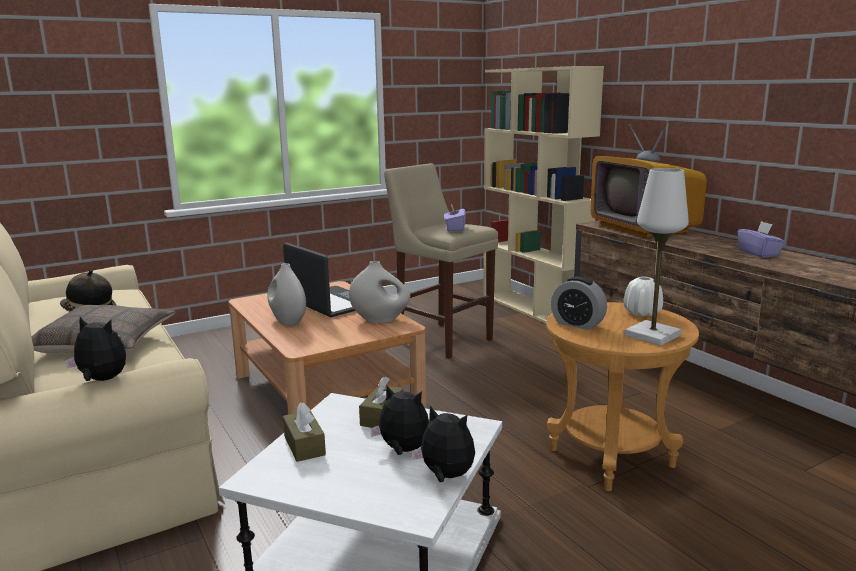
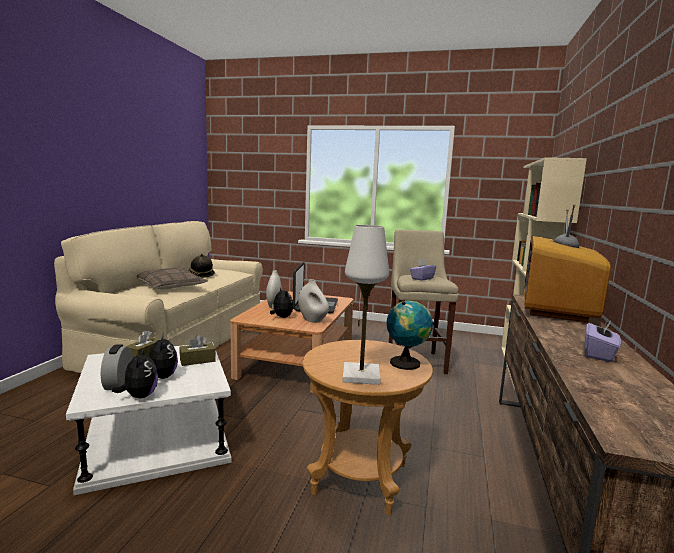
camera: 45 degrees right, 5 degrees down
plush toy [65,317,126,381] -> plush toy moved to [270,288,293,318]
alarm clock [551,277,607,330] -> alarm clock moved to [101,344,133,390]
white vase [623,277,663,316] -> globe [387,300,433,370]

